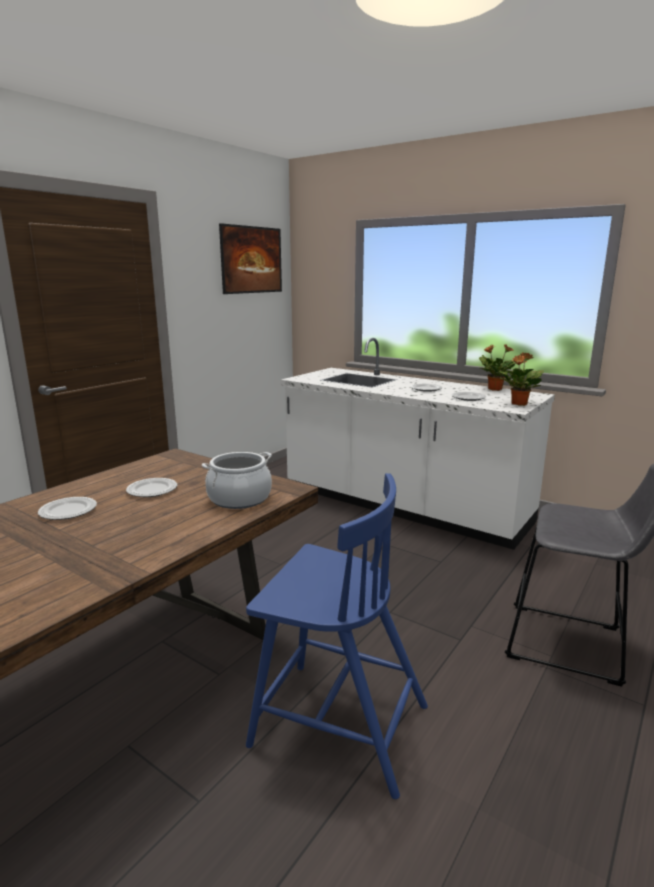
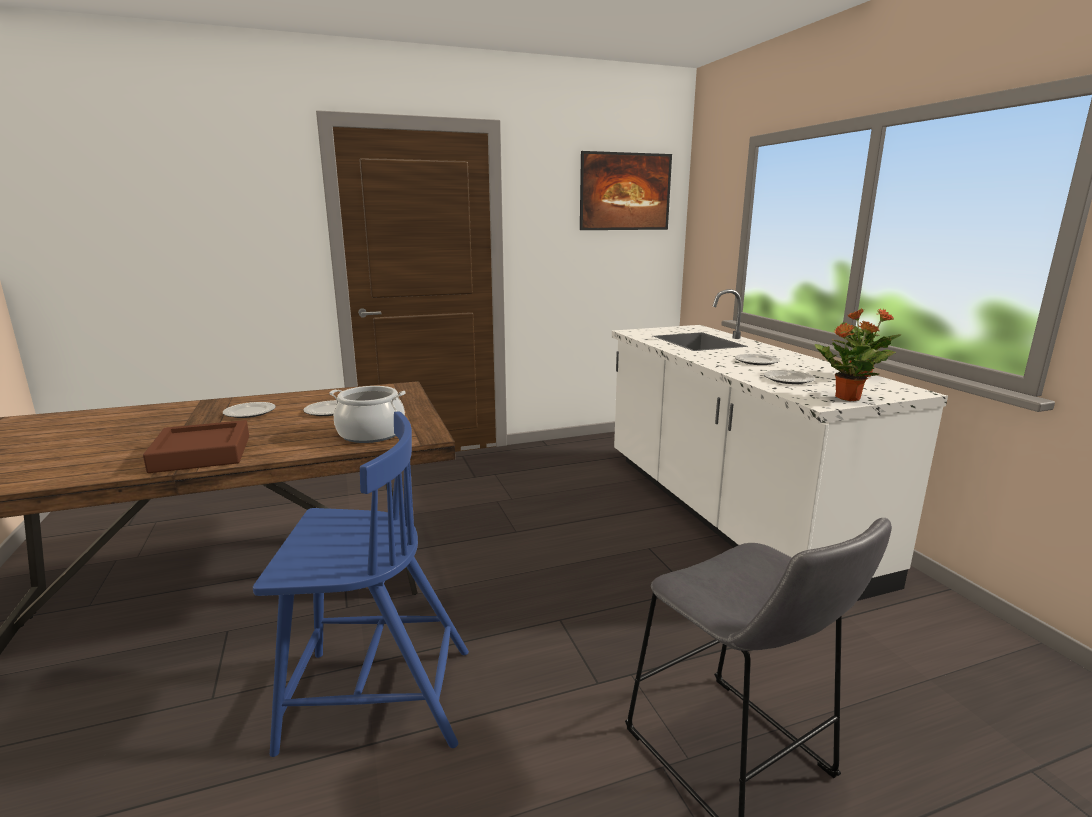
camera: 35 degrees right, 0 degrees up
blue chair [246,473,428,799] -> blue chair turned 60 degrees counterclockwise [253,412,469,757]
none -> brown tray [143,420,249,473]

